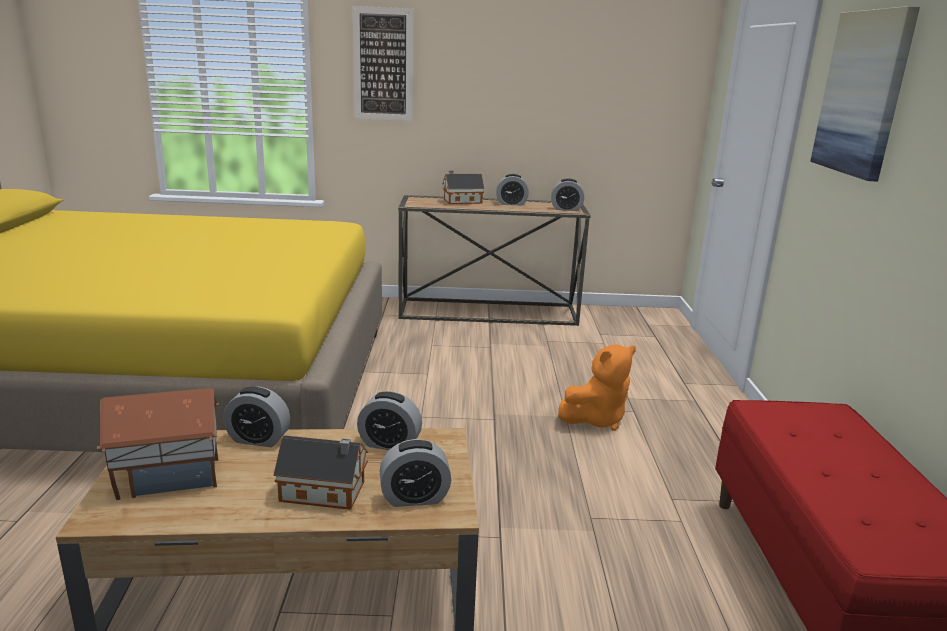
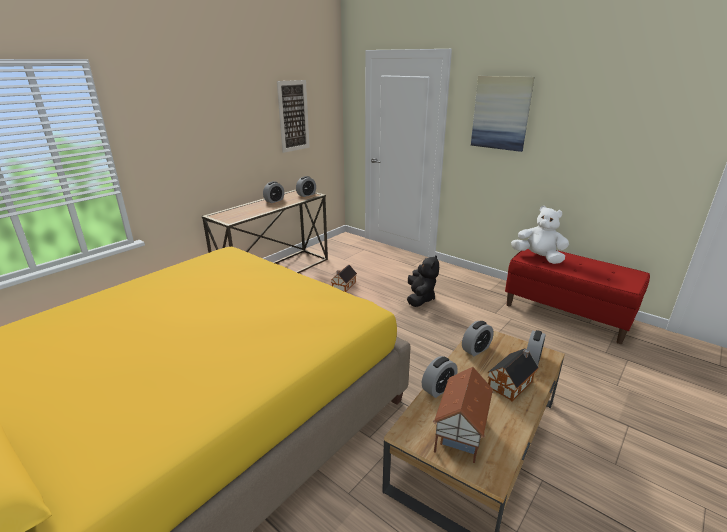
camera: 50 degrees left, 5 degrees up
picture [352,6,413,121] -> picture moved to [277,80,310,153]
toy house [443,170,484,204] -> toy house moved to [331,265,357,292]
orange plush toy [558,345,636,431] -> black plush toy [407,255,439,307]
none -> white plush toy [511,206,569,264]

